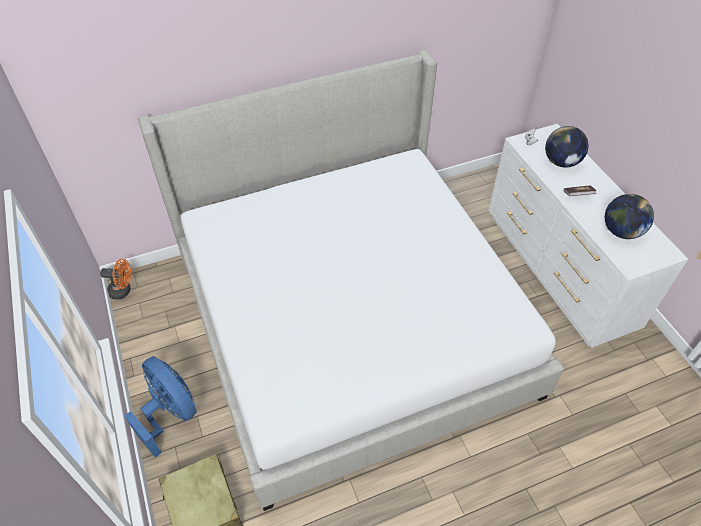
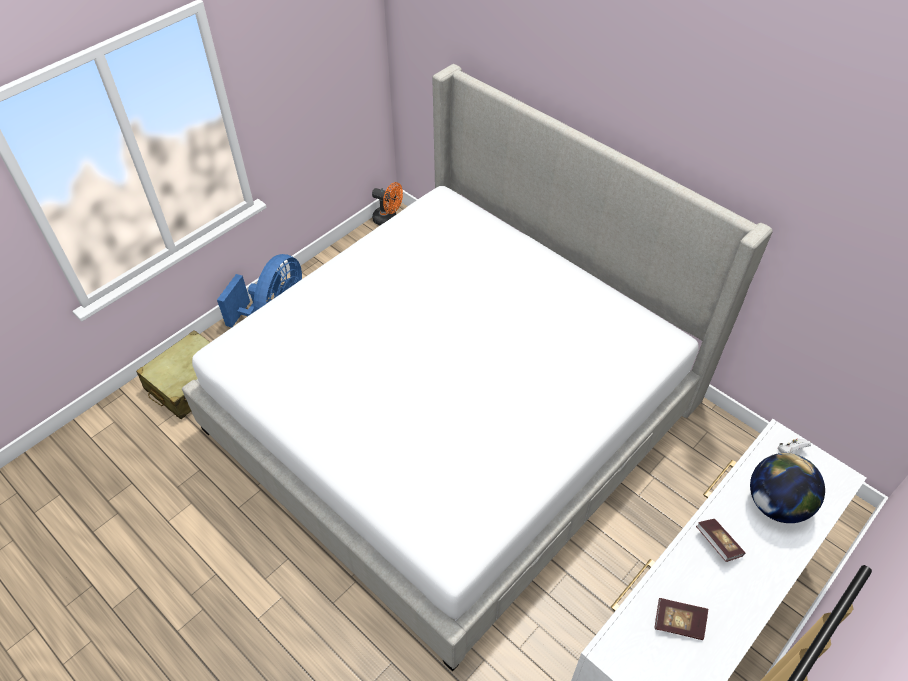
camera: 65 degrees right, 0 degrees up
orange fan [100,259,131,300] -> orange fan turned 45 degrees counterclockwise [372,182,403,225]
globe [605,194,654,239] -> book [655,598,708,640]

